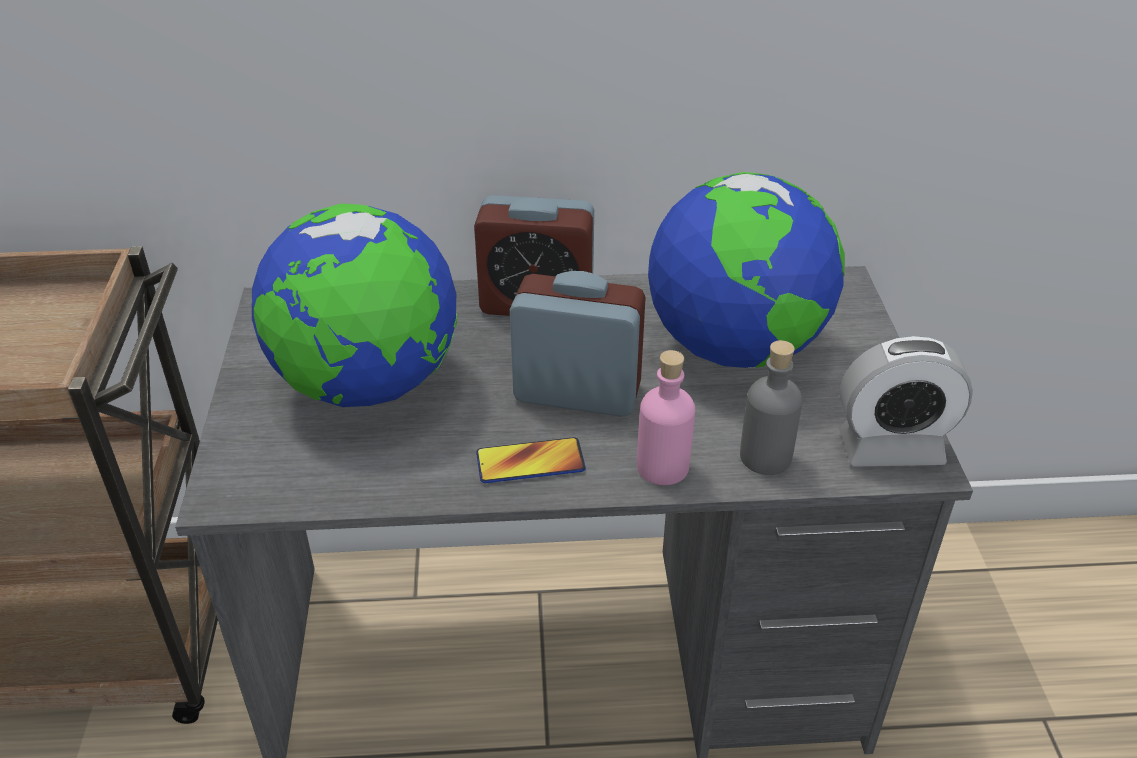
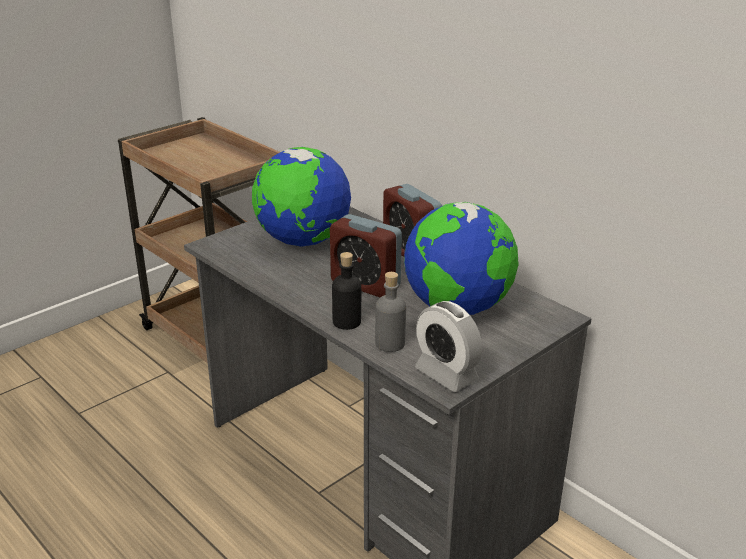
camera: 50 degrees right, 10 degrees down
phone [476,437,586,483] -> none
alarm clock [510,271,646,417] -> alarm clock turned 150 degrees clockwise [330,214,402,297]
pink bottle [637,350,695,485] -> black bottle [332,252,361,330]

